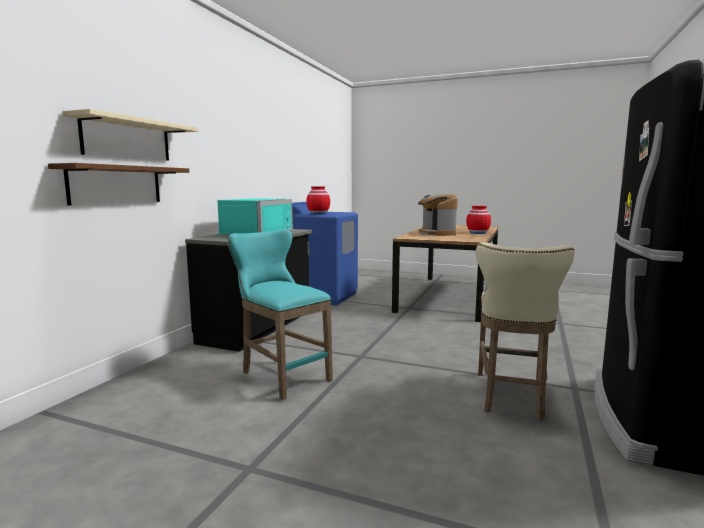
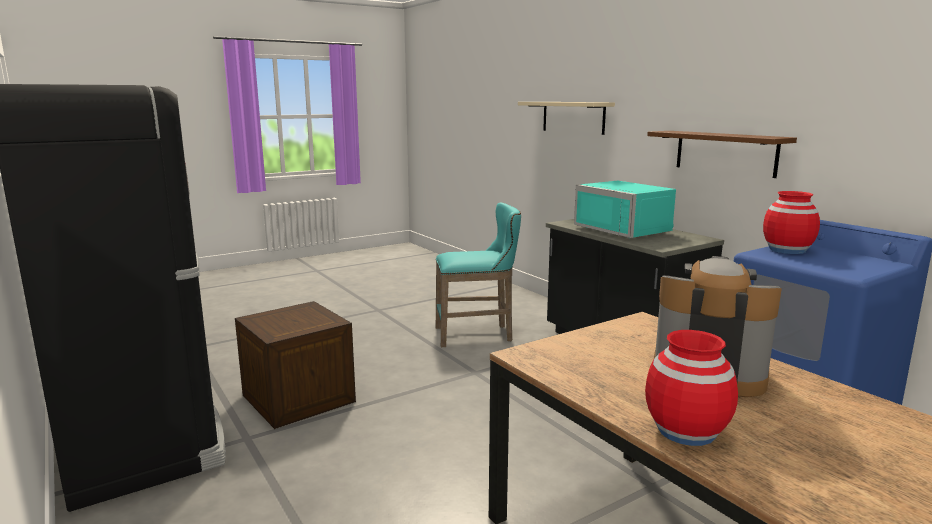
camera: 125 degrees right, 5 degrees up
brown shelf [48,163,189,206] -> brown shelf moved to [647,131,797,178]
beige stool [476,242,575,420] -> crate [235,301,356,429]

